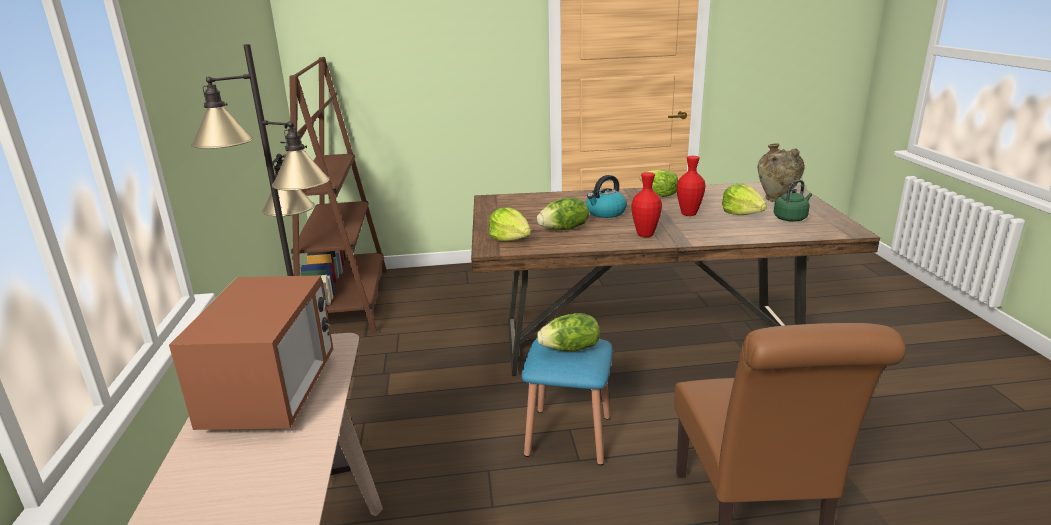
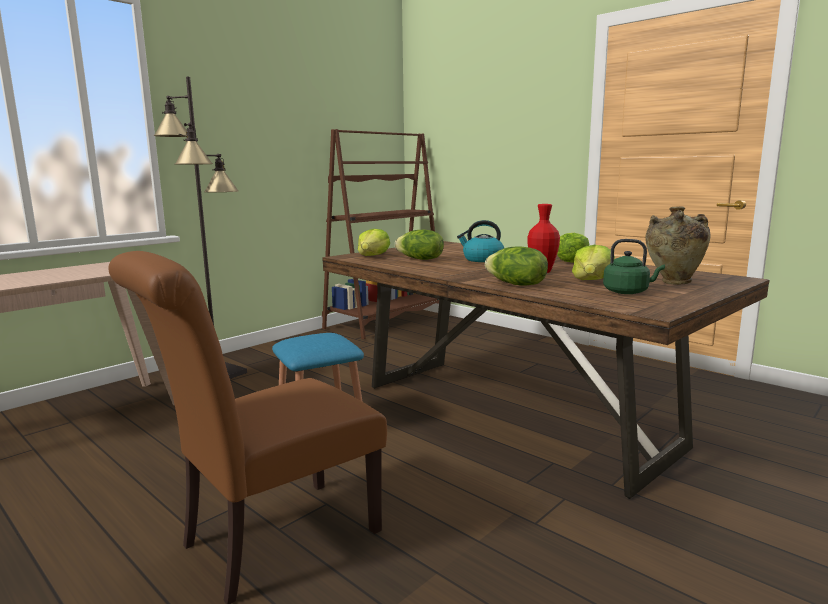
camera: 50 degrees right, 10 degrees down
microwave [169,275,333,430] -> none
lettuce [537,313,600,351] -> lettuce moved to [485,246,548,286]
red vase [632,172,662,237] -> none

